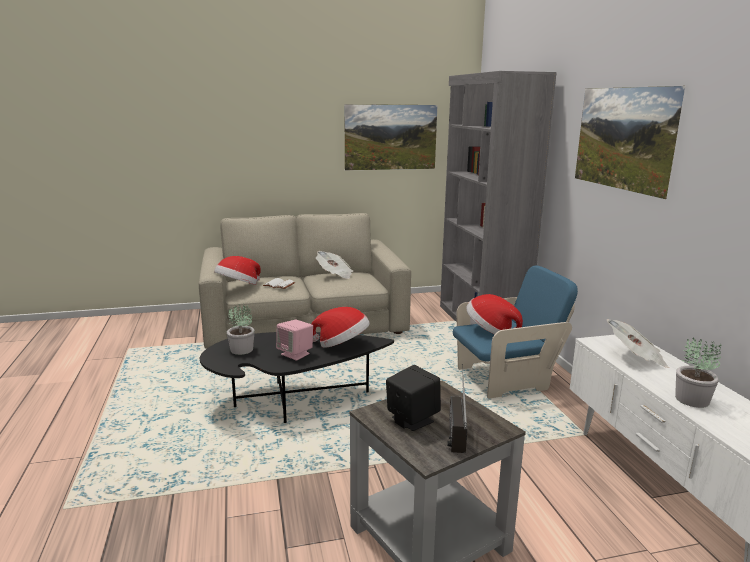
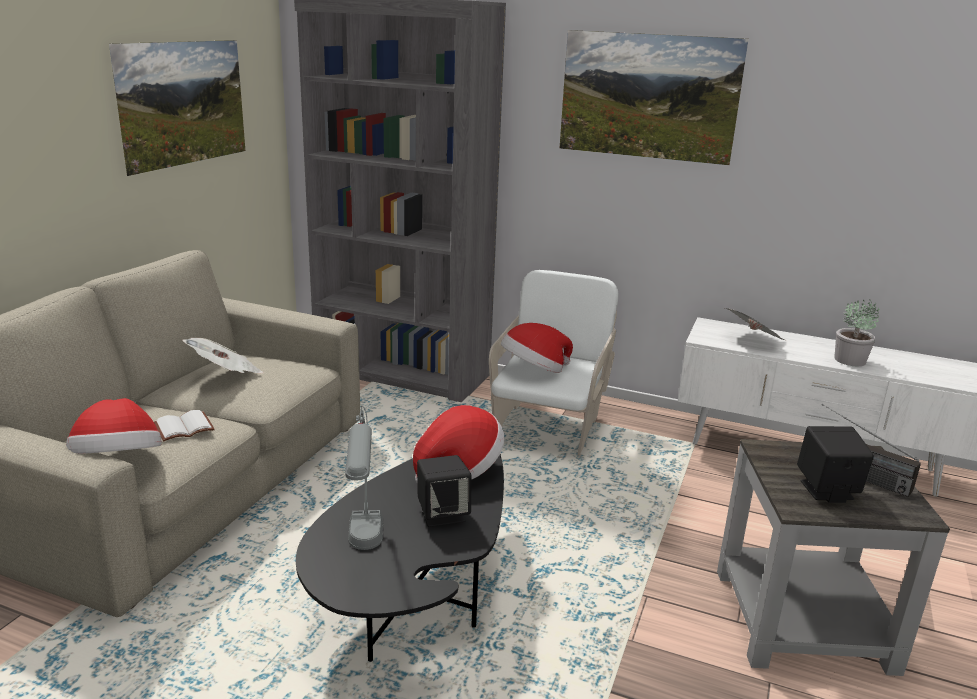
camera: 55 degrees left, 5 degrees up
potted plant [227,303,255,355] -> grey table lamp [345,405,383,550]
pink speaker [276,320,313,360] -> black speaker [417,455,472,527]
blue armchair [453,266,578,399] -> white armchair [489,270,618,456]

